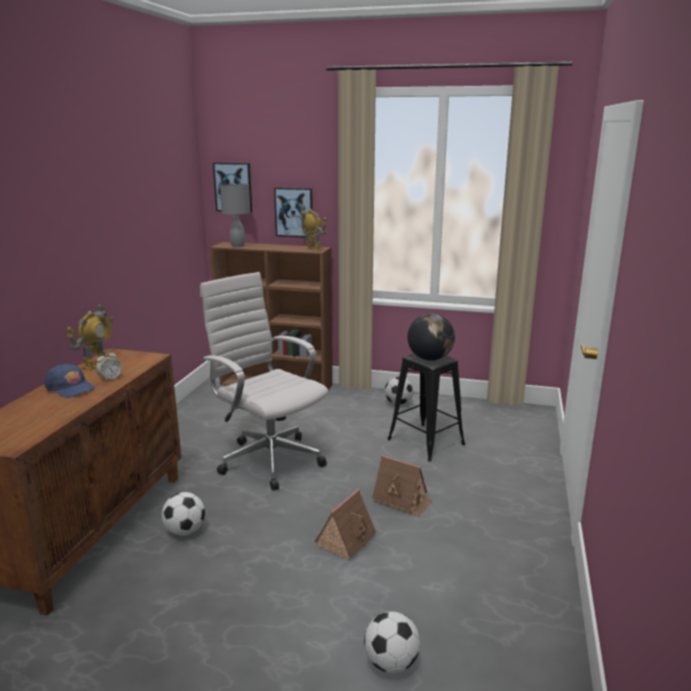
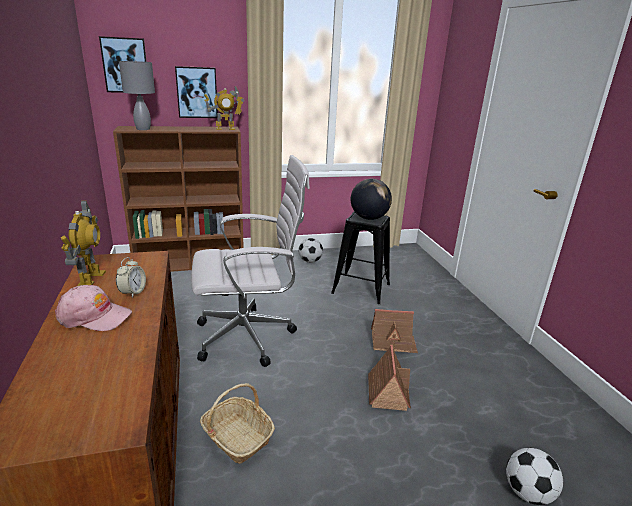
camera: 30 degrees left, 5 degrees up
blue cap [44,364,95,398] -> pink cap [55,285,132,331]
football [162,492,205,536] -> basket [200,383,275,464]
white office chair [200,272,329,491] -> white office chair turned 150 degrees clockwise [191,155,310,367]
toy robot [300,205,326,251] -> toy robot turned 150 degrees clockwise [204,86,244,130]

